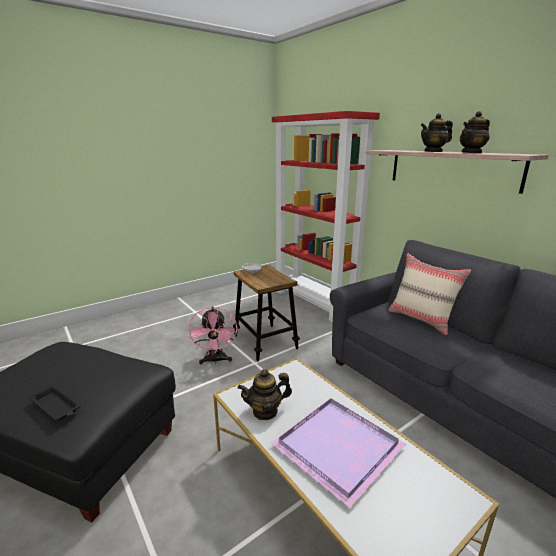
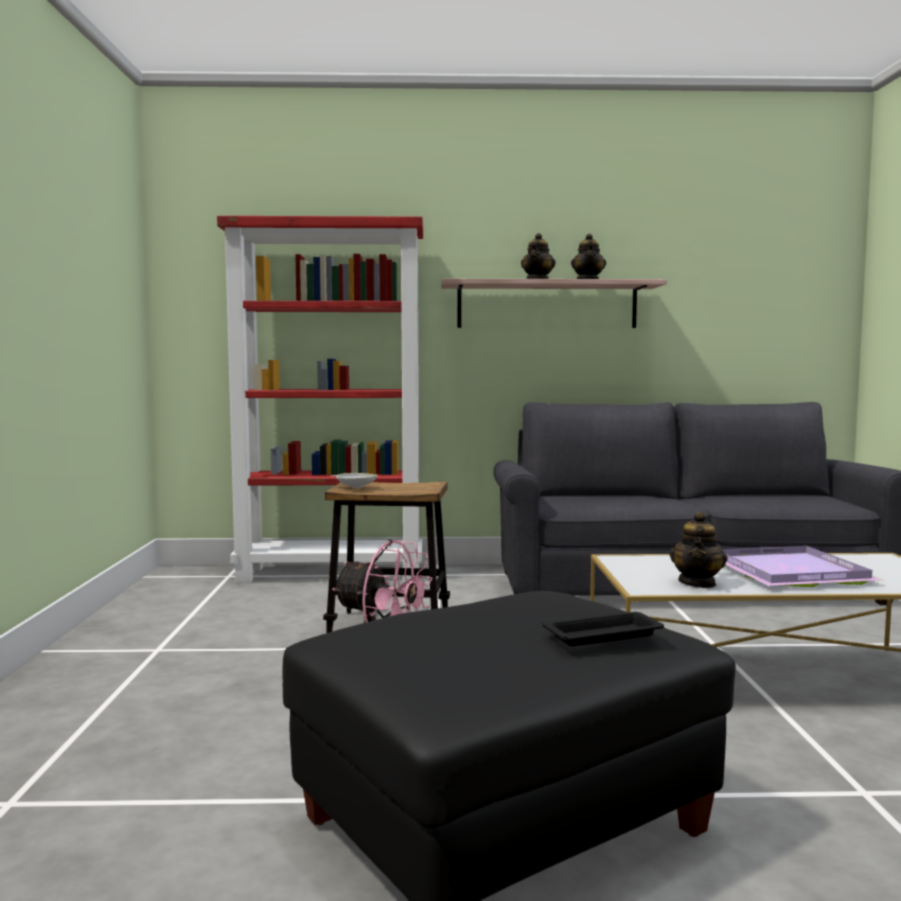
camera: 55 degrees left, 15 degrees down
beige pillow [388,254,471,335] -> none

